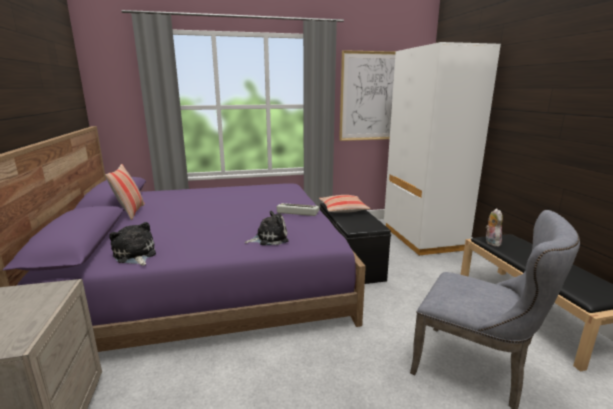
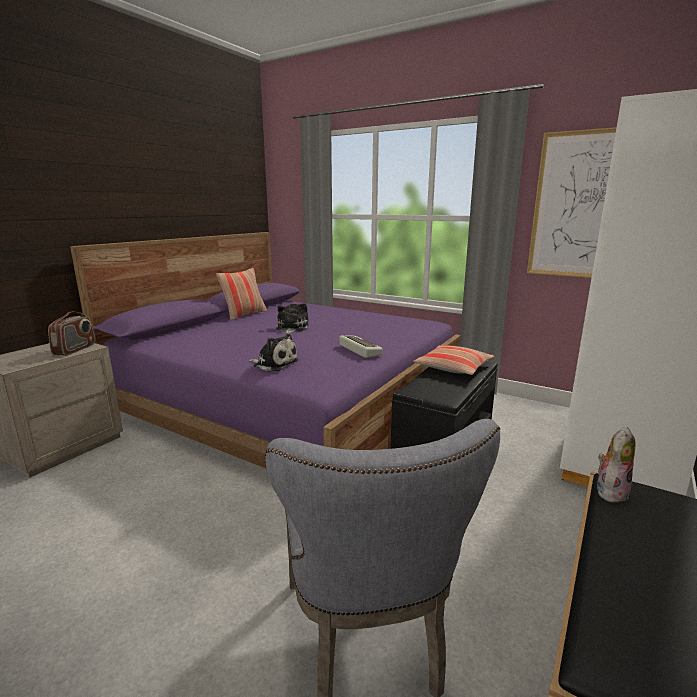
camera: 45 degrees right, 0 degrees up
plush toy [109,222,156,266] -> plush toy moved to [276,303,309,335]
none -> radio [48,311,95,355]

